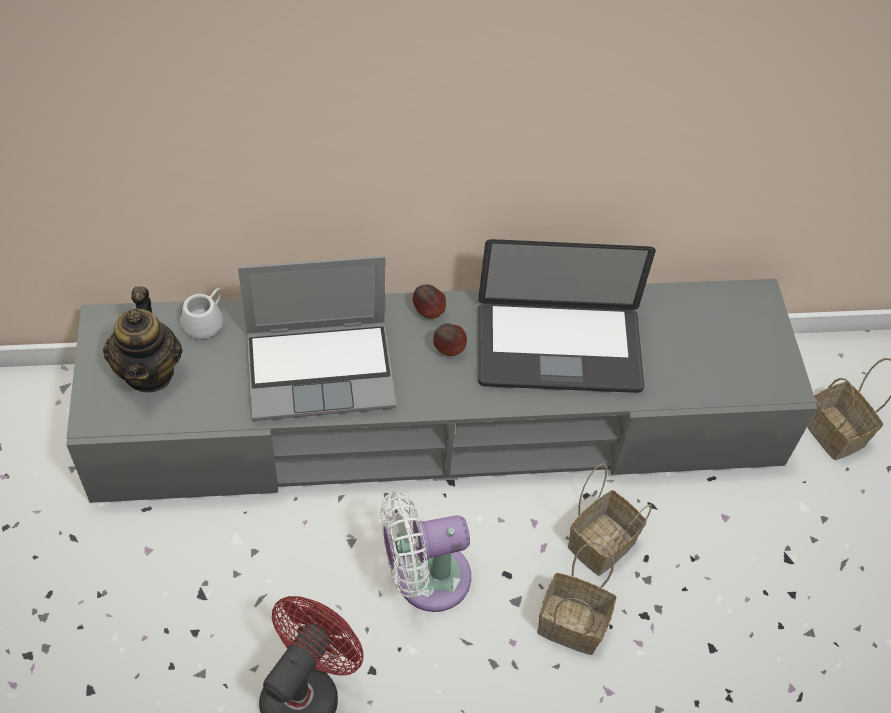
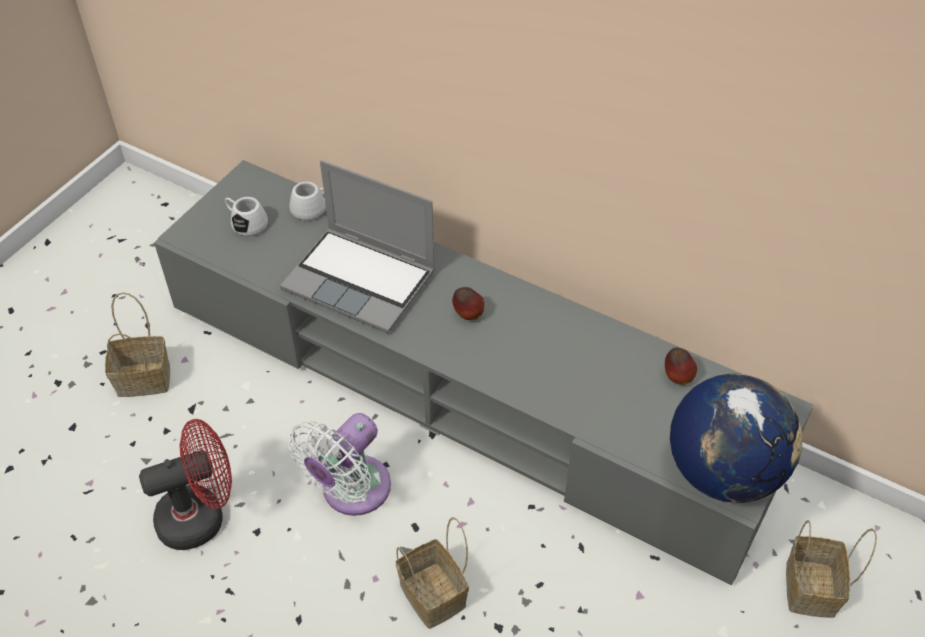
camera: 40 degrees right, 5 degrees down
teapot [103,286,182,393] -> white mug [225,197,268,236]
white fan [380,491,471,612] -> white fan turned 75 degrees counterclockwise [288,413,391,516]
apple [413,284,446,319] -> apple moved to [665,348,697,385]
laptop [478,239,656,393] -> none
basket [568,463,652,576] -> basket moved to [105,292,170,397]
none -> globe [670,374,802,503]

